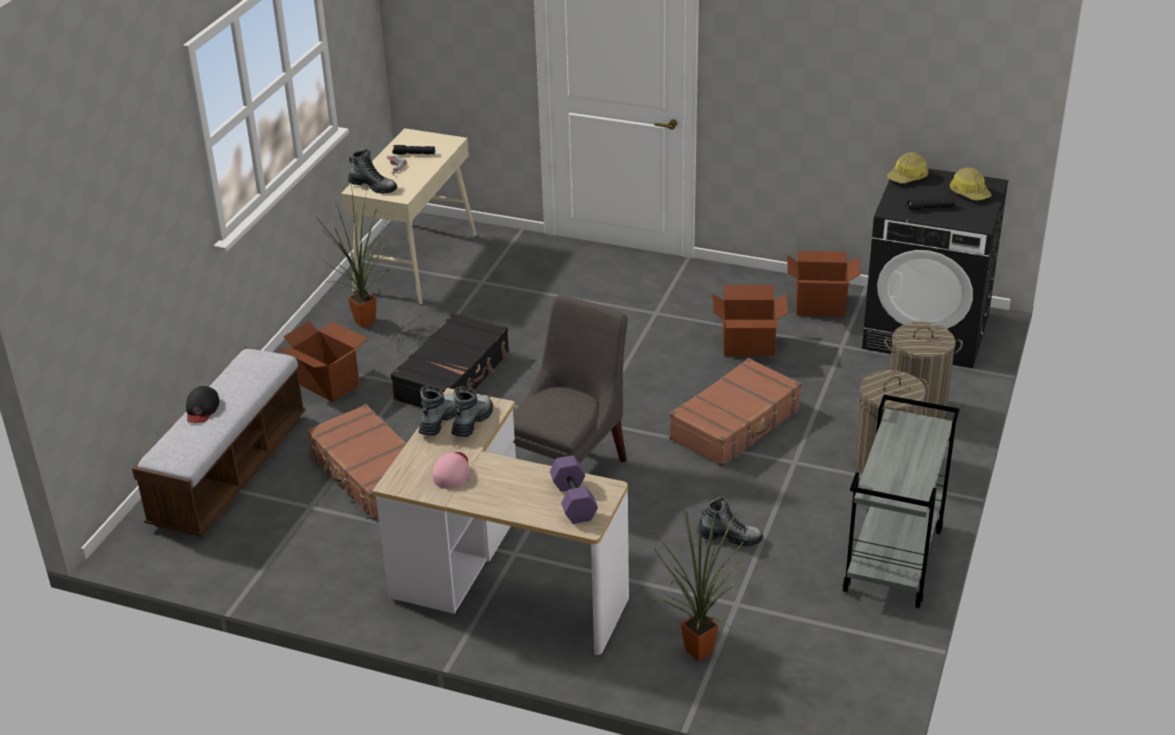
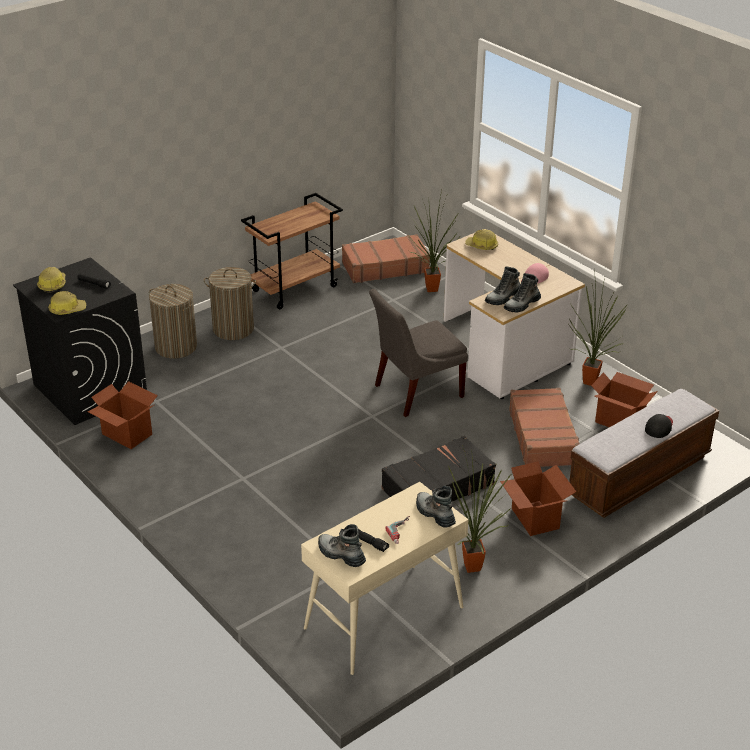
camera: 150 degrees left, 0 degrees up
purple dumbbell [550,455,598,524] -> hard hat [465,229,498,250]
brown suitcase [669,358,802,467] -> brown suitcase moved to [342,234,430,283]
boot [697,496,763,547] -> boot moved to [318,524,366,567]
cardboard box [712,285,788,356] -> cardboard box moved to [591,372,658,427]
grey cart [843,395,960,608] -> brown cart [241,193,343,309]
none -> potted plant [569,270,629,386]

